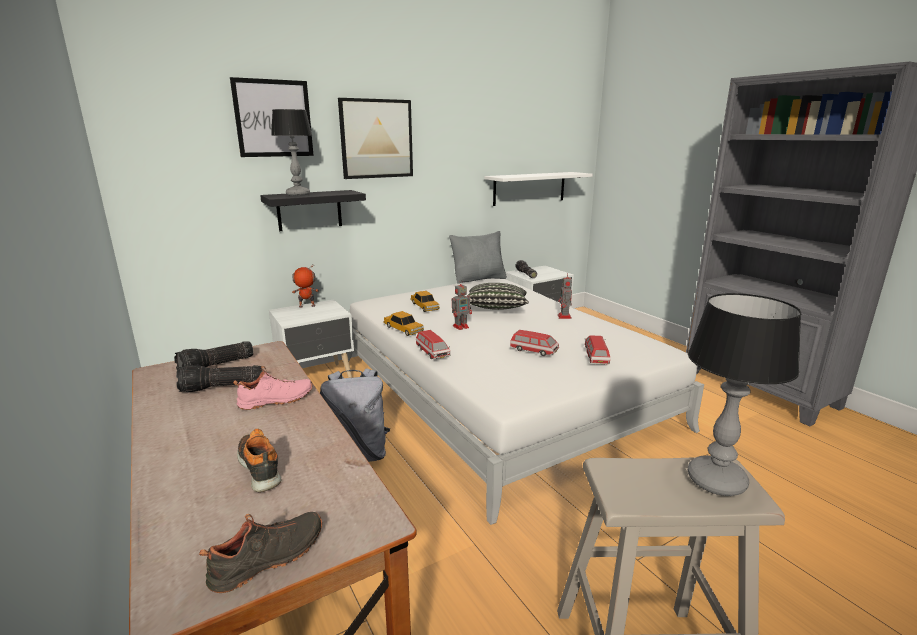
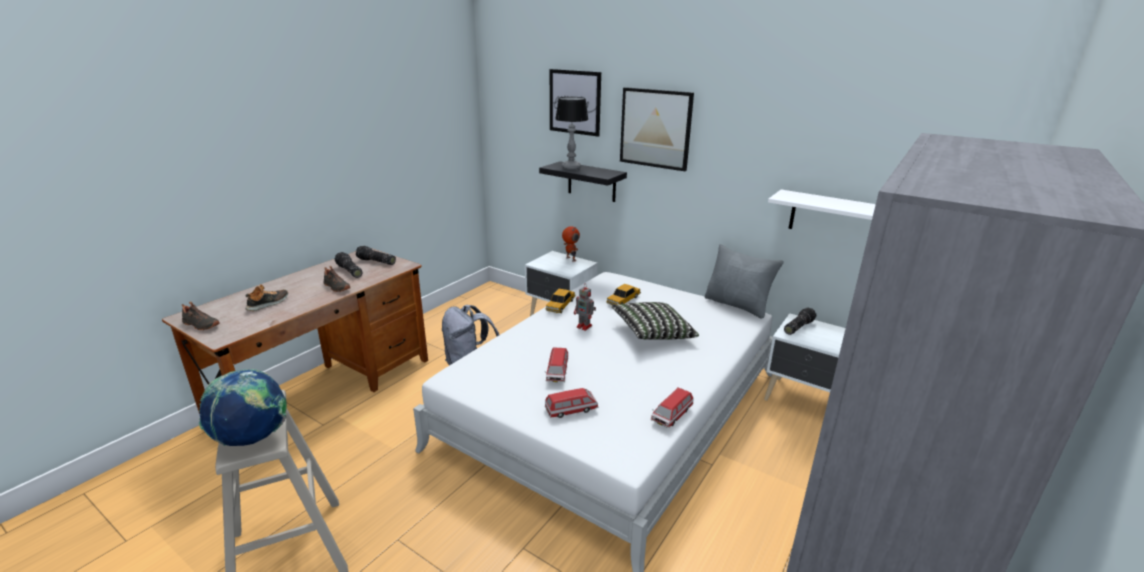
camera: 65 degrees right, 5 degrees up
pink shoe [233,366,313,410] -> black shoe [324,266,350,292]
toy car [416,330,451,359] -> toy car moved to [651,388,694,428]
toy robot [558,273,572,319] -> none
table lamp [688,293,802,496] -> globe [199,369,287,446]

